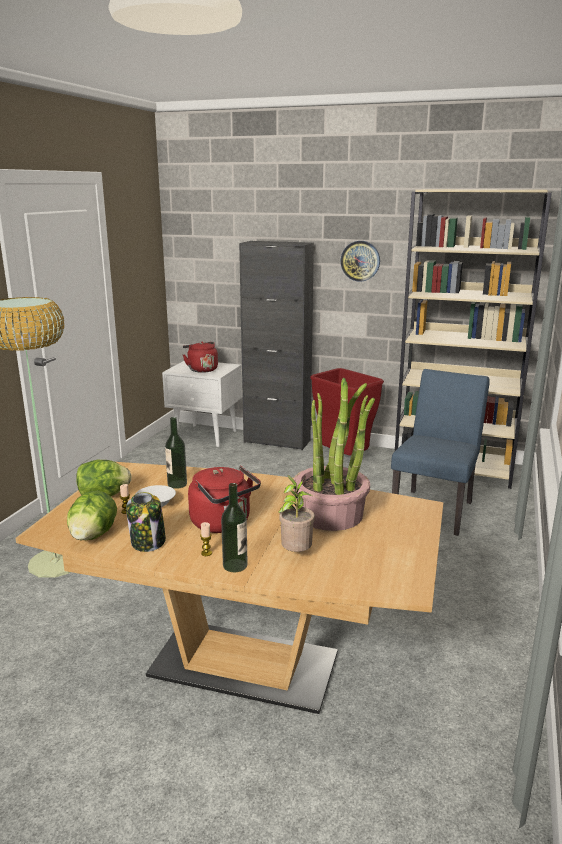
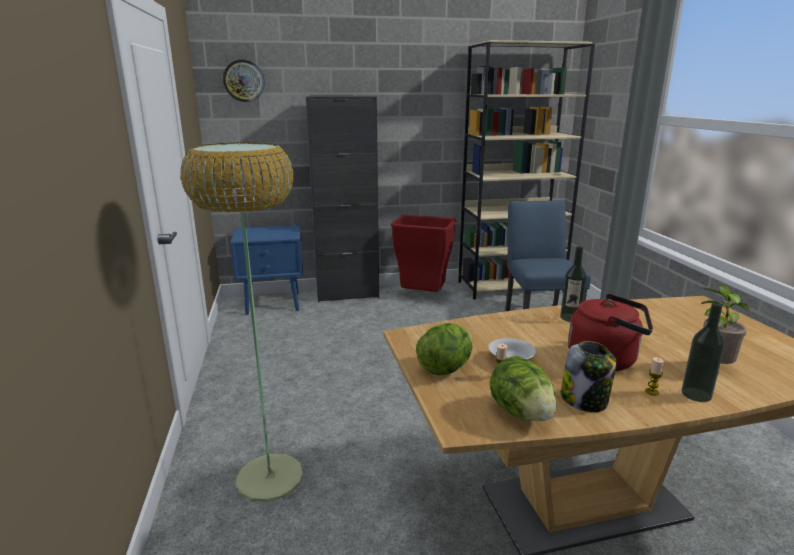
camera: 30 degrees left, 0 degrees up
white nightstand [162,361,242,447] -> blue nightstand [230,225,303,315]
bottle [165,417,187,489] -> bottle moved to [560,246,587,322]
red kettle [183,341,218,373] -> none
potted plant [292,378,375,531] -> none
wall clock [341,241,380,282] -> wall clock moved to [223,60,265,102]

